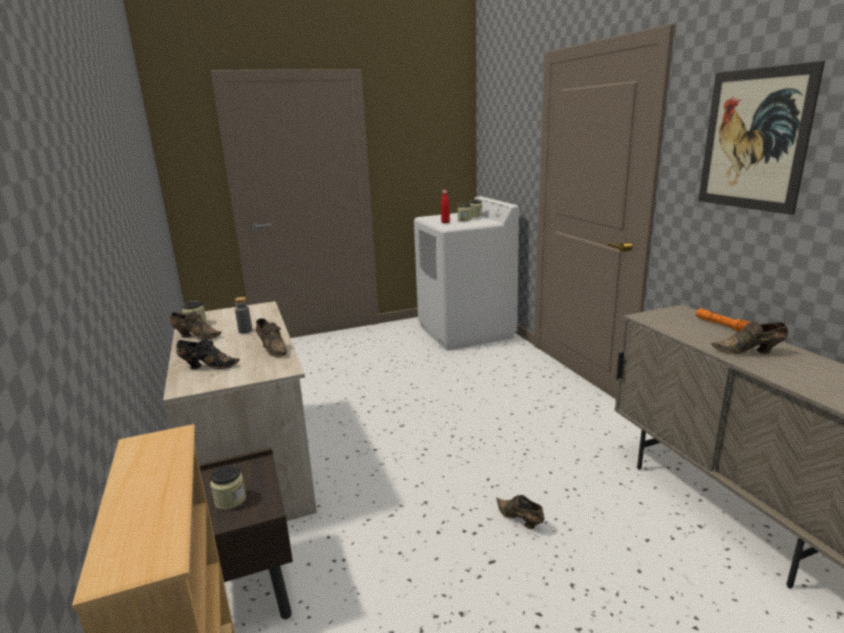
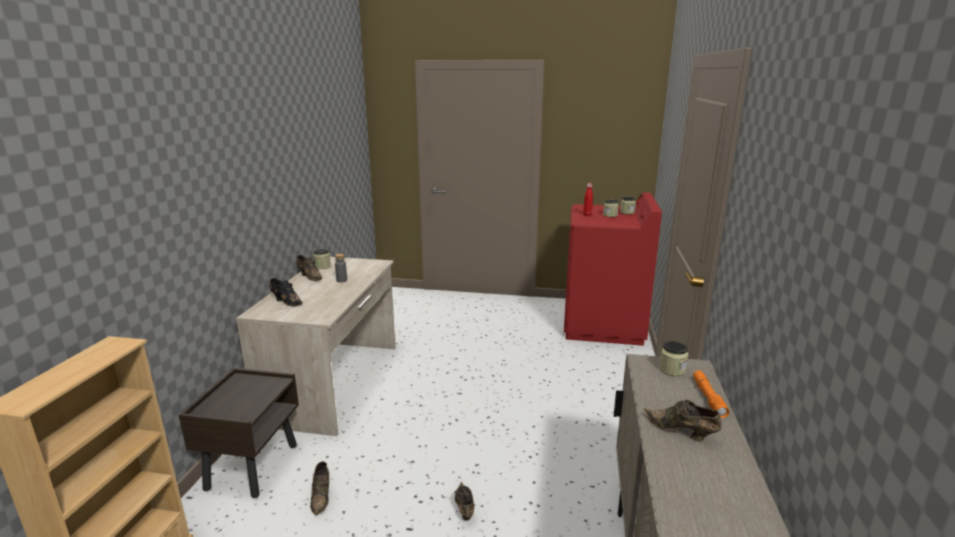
camera: 30 degrees right, 0 degrees up
jar [210,465,246,510] -> jar moved to [659,341,688,376]
brown shoe [256,318,287,357] -> brown shoe moved to [310,461,330,515]
white washing machine [414,196,519,351] -> red washing machine [564,192,662,346]
picture [698,61,825,215] -> none

